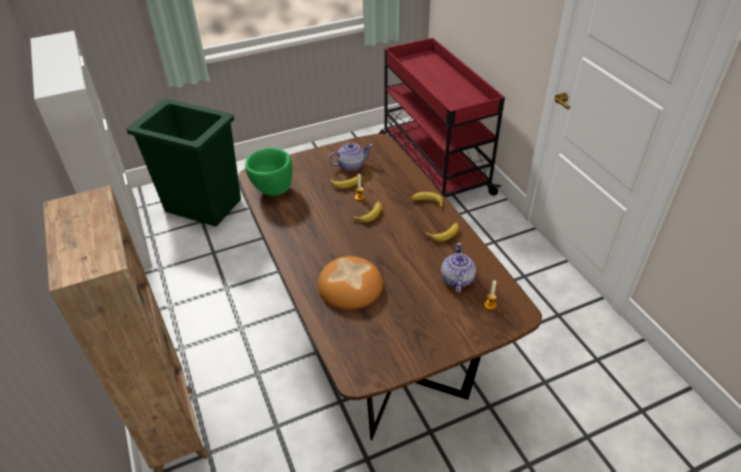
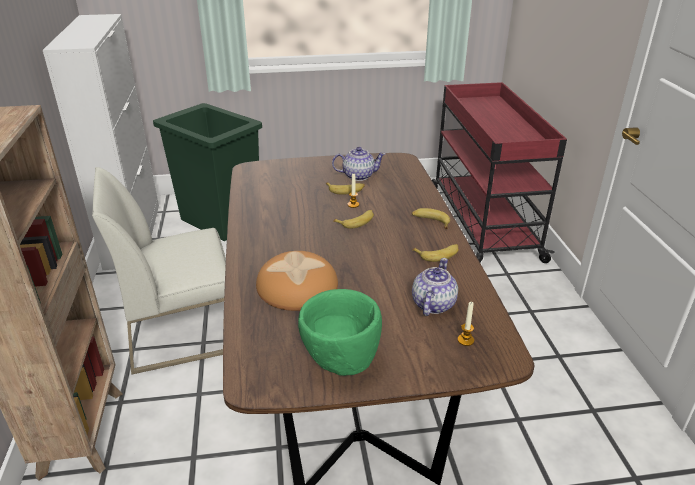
camera: 15 degrees right, 10 degrees down
green bowl [245,148,293,196] -> green bowl moved to [298,289,382,376]
none -> white chair [92,167,226,375]

